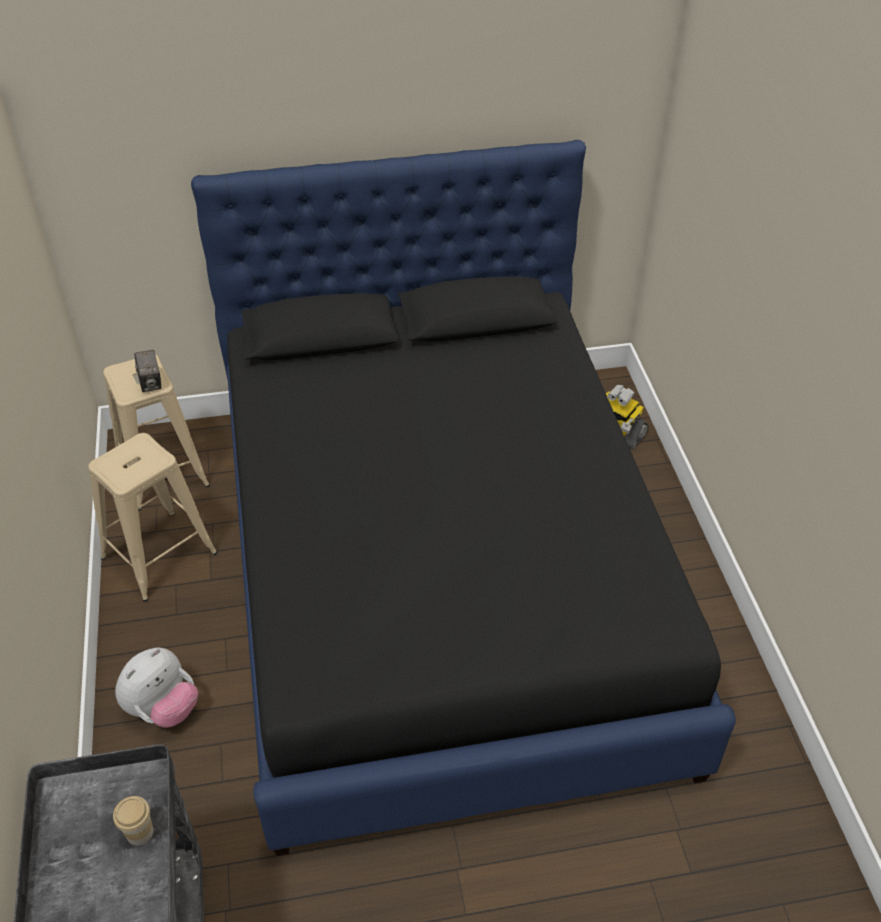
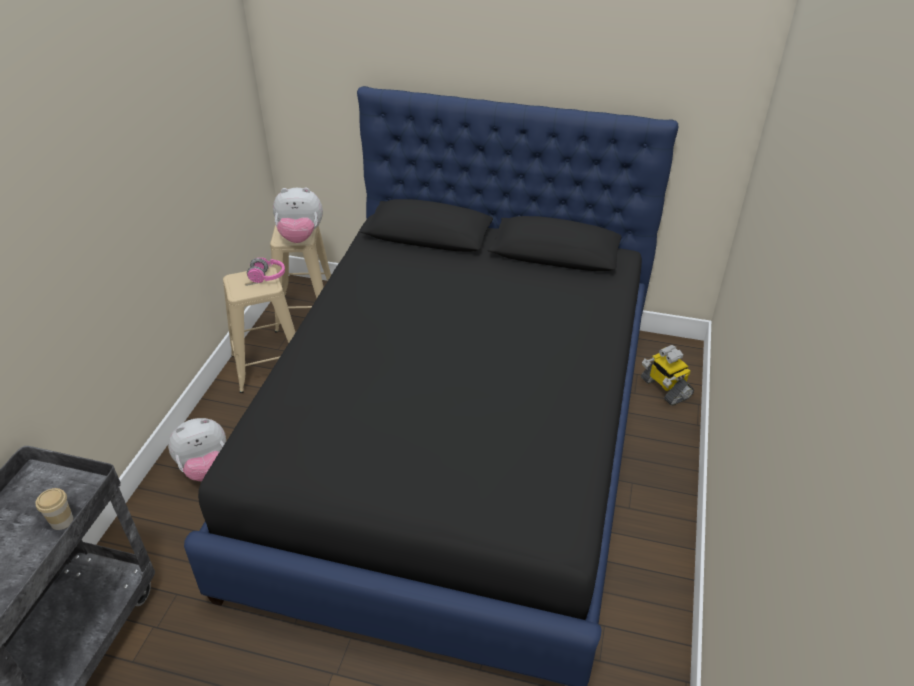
camera: 25 degrees right, 5 degrees down
camera [134,350,161,392] -> plush toy [273,188,323,243]
none -> pink headphones [247,258,285,283]

